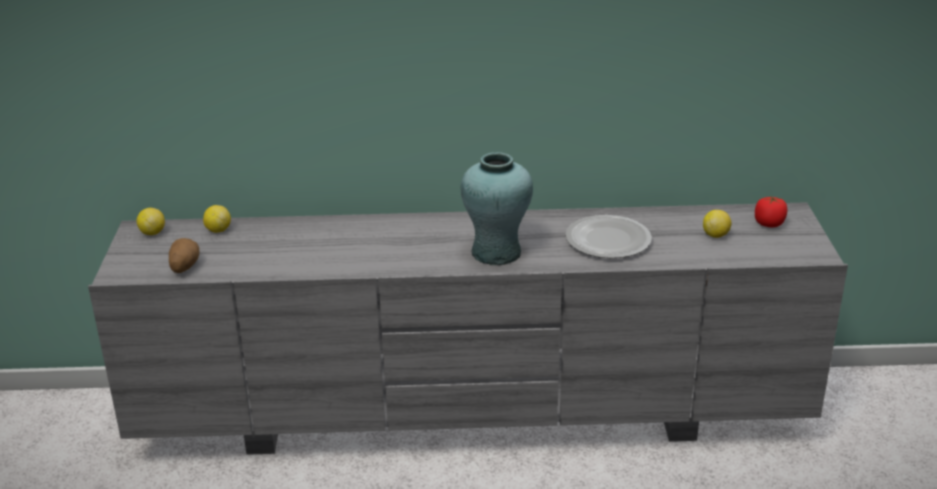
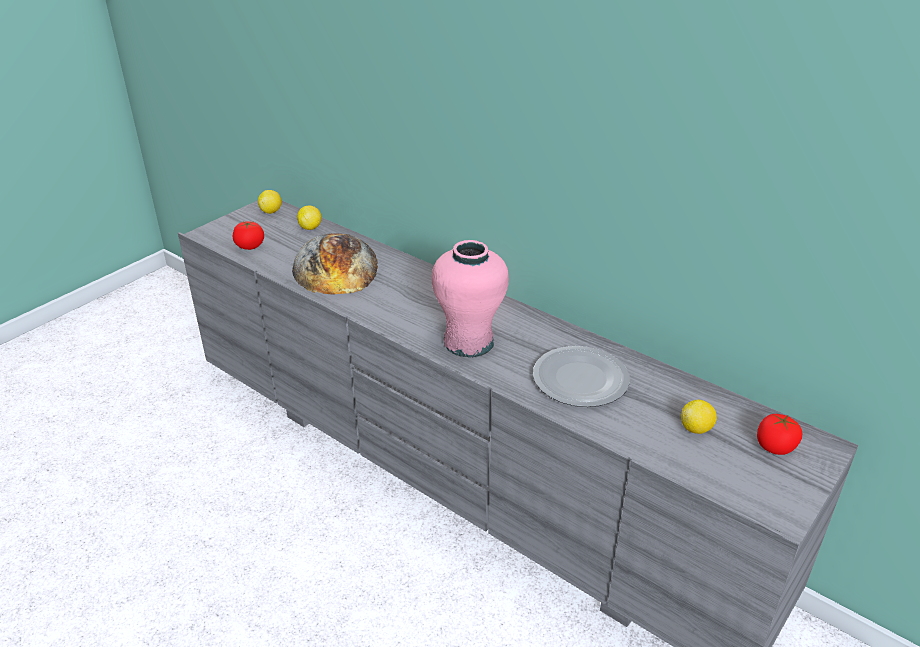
camera: 40 degrees right, 5 degrees up
potato [169,238,199,273] -> tomato [233,221,264,250]
turquoise vase [461,152,533,265] -> pink vase [432,240,509,358]
none -> bread [292,233,378,294]

